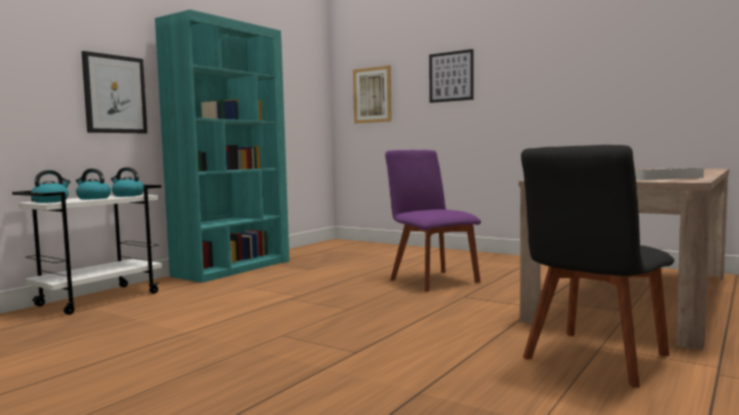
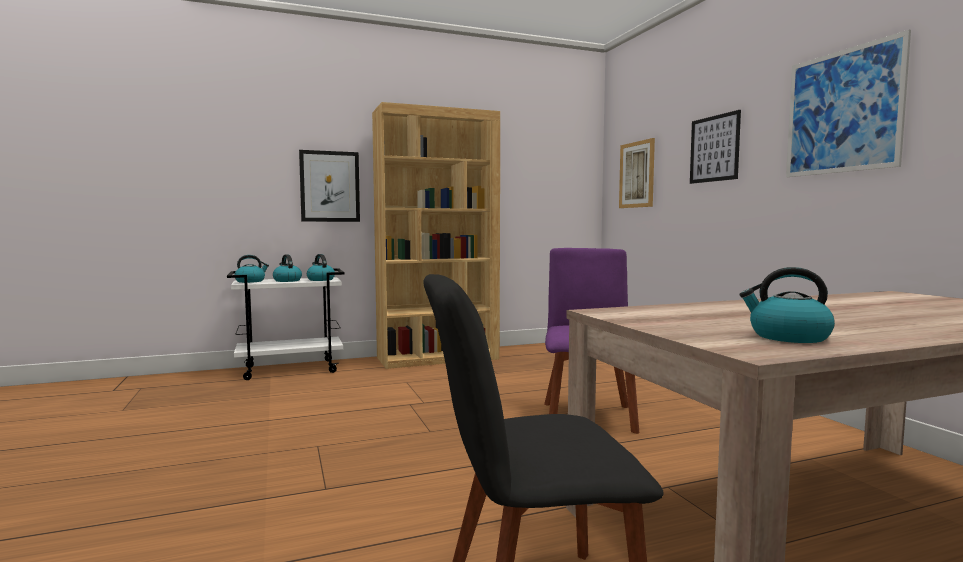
camera: 35 degrees right, 0 degrees up
turquoise bookcase [155,9,289,283] -> brown bookcase [372,102,500,369]
grey tray [635,168,704,180] -> kettle [740,267,835,343]
none -> picture [786,30,911,177]

